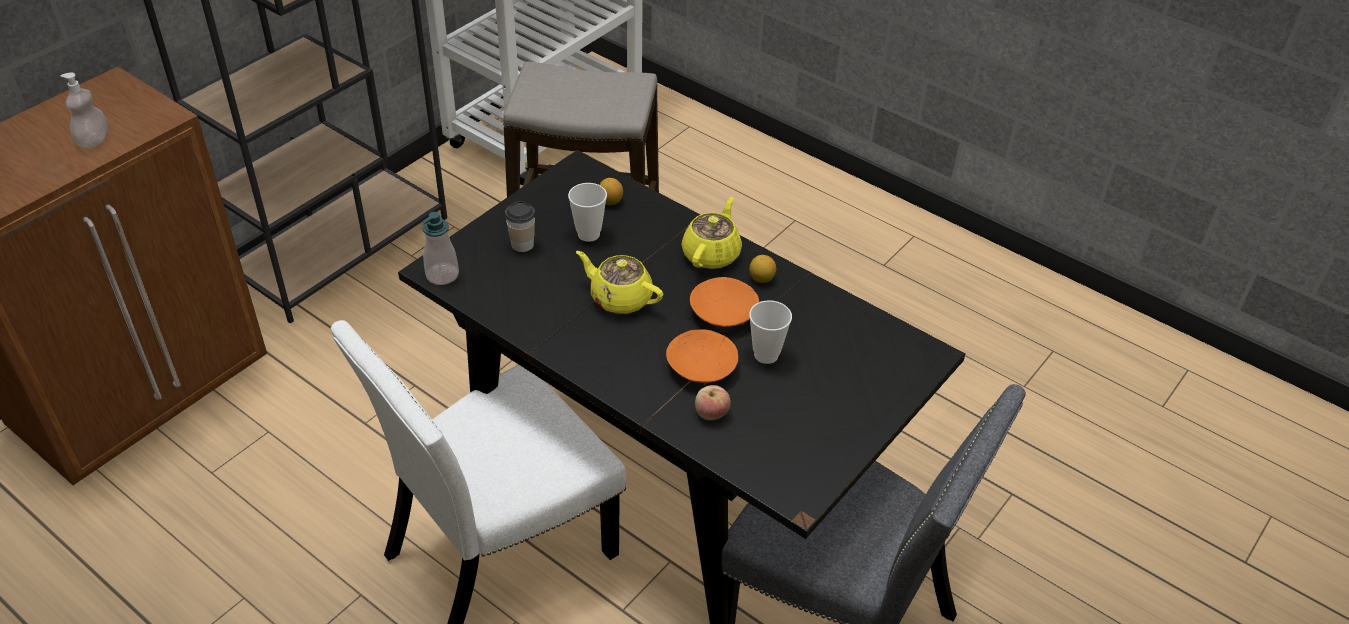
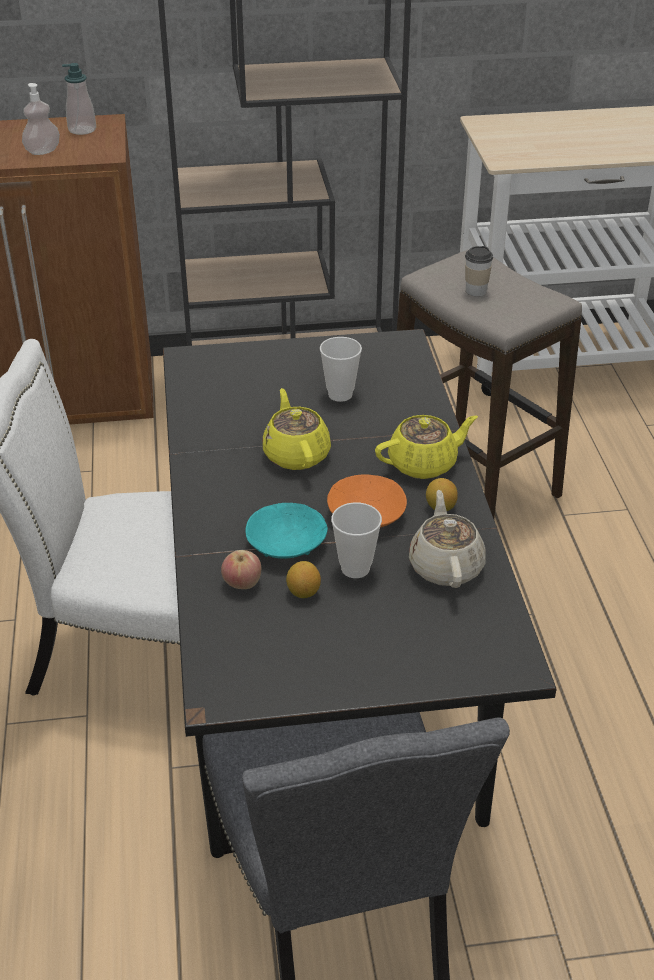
camera: 45 degrees right, 5 degrees down
soap dispenser [423,212,459,285] -> soap dispenser moved to [62,63,96,135]
cup [505,201,535,252] -> cup moved to [465,246,493,296]
lemon [600,178,623,205] -> lemon moved to [286,561,321,598]
orange bowl [666,329,738,384] -> turquoise bowl [245,503,328,559]
none -> beige teapot [409,490,486,588]

